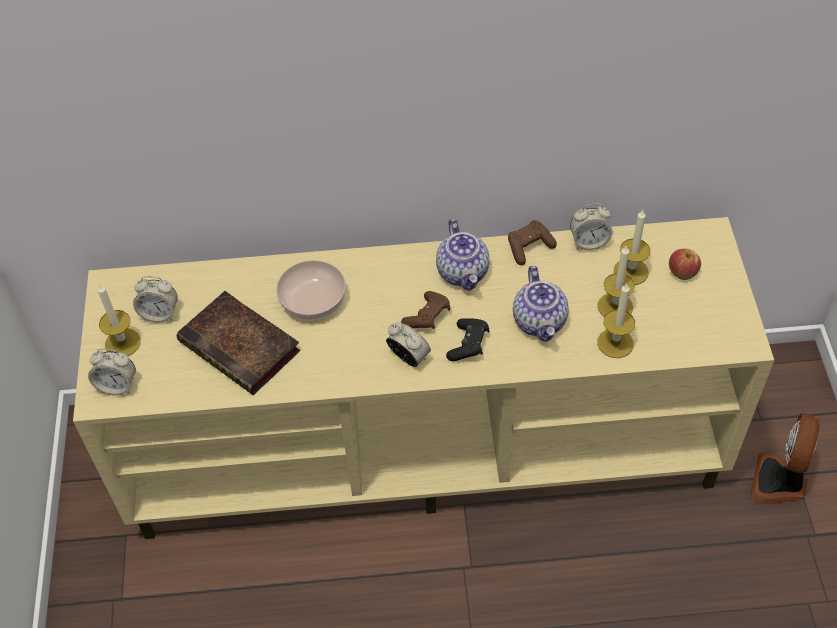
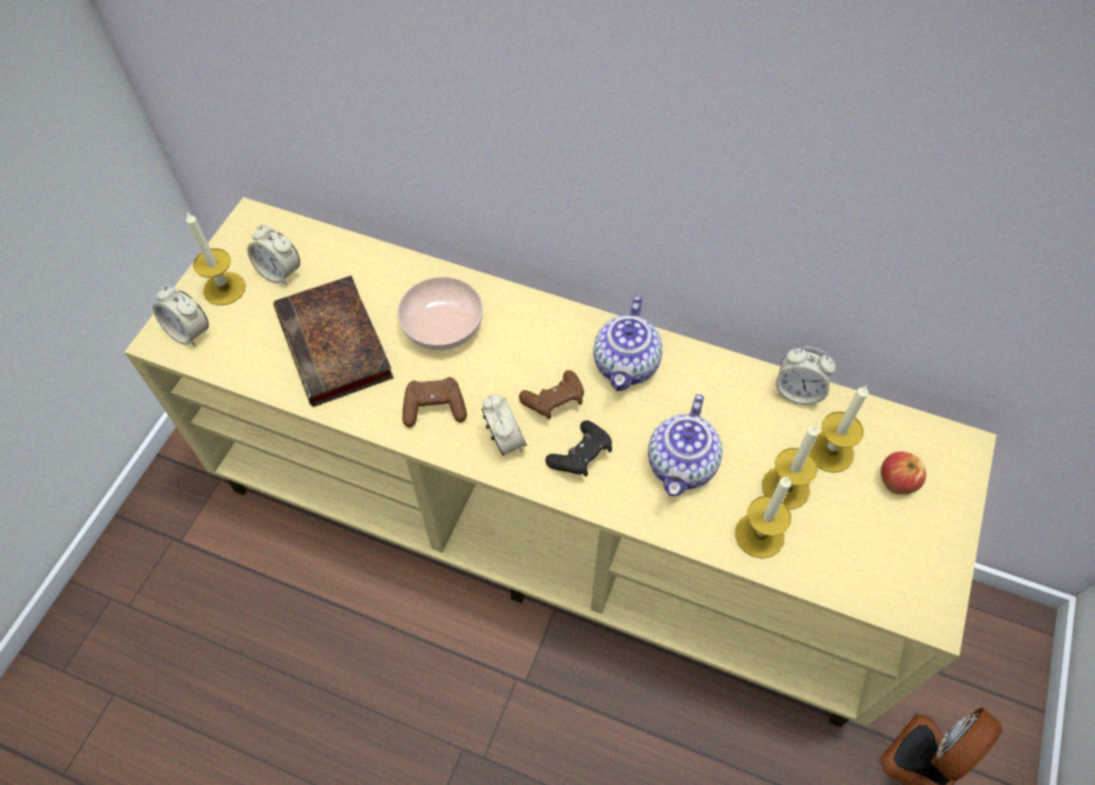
camera: 25 degrees right, 5 degrees up
brown game controller [508,220,557,265] -> brown game controller moved to [402,377,467,428]

